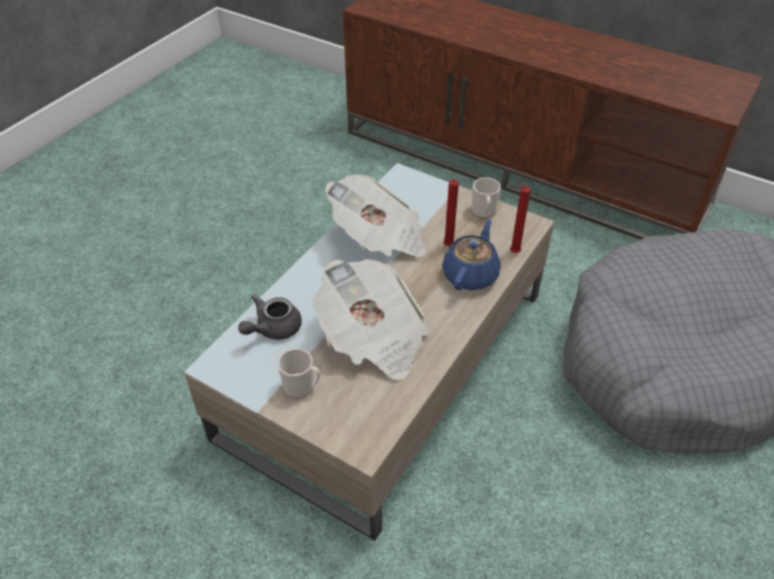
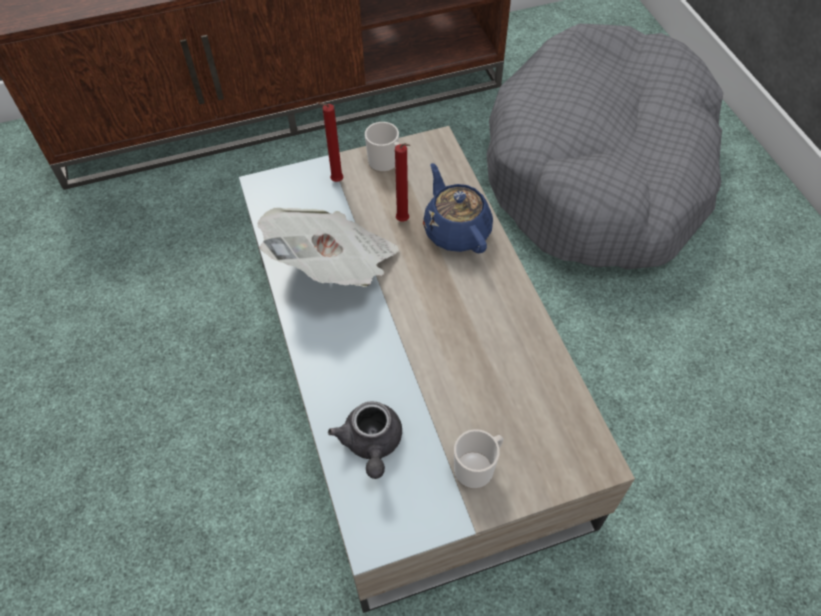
camera: 50 degrees left, 10 degrees up
newspaper [312,259,430,380] -> none
red candle [510,179,531,253] -> red candle moved to [316,102,343,182]

